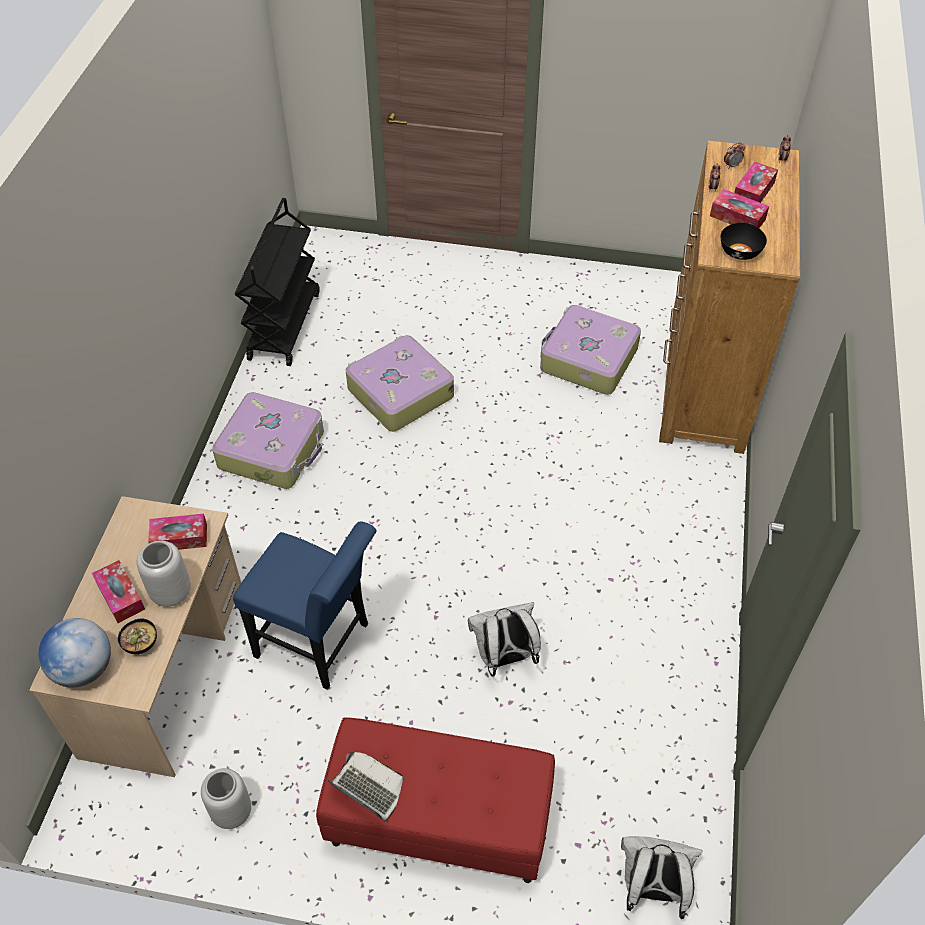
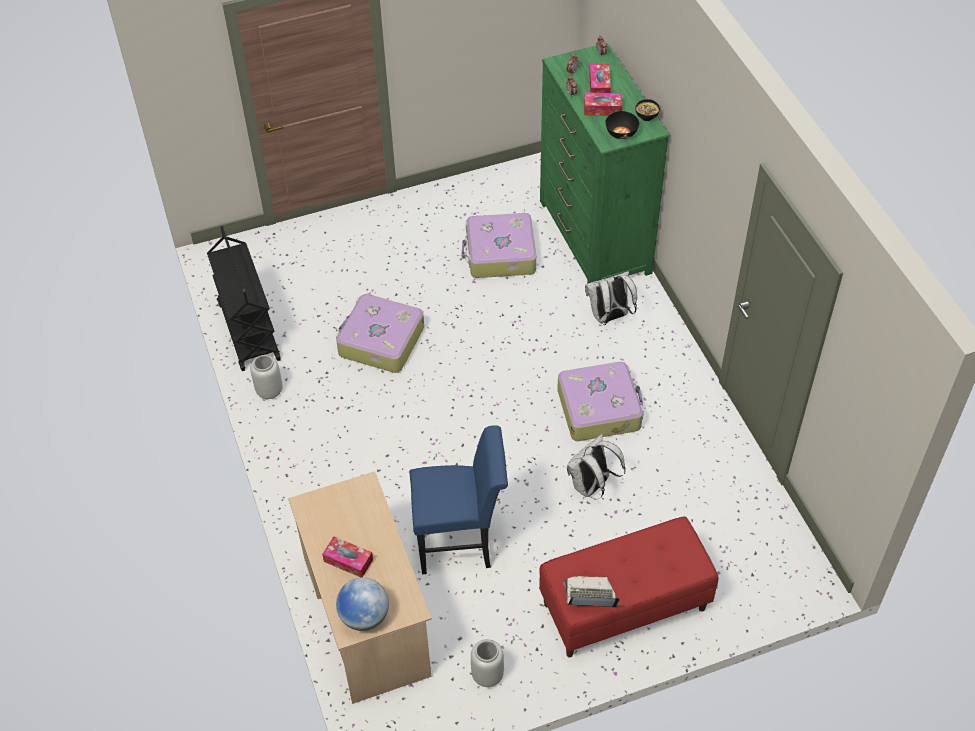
camera: 30 degrees left, 0 degrees up
bowl [118,619,157,654] -> bowl moved to [635,99,660,121]
grey vase [136,541,191,607] -> grey vase moved to [250,355,283,399]
tissue box [148,513,207,550] -> none
suitcase [212,392,324,489] -> suitcase moved to [557,362,644,441]
white backpack [621,836,703,919] -> white backpack moved to [585,271,637,325]
brown dresser [659,141,800,454] -> green dresser [540,43,670,284]

